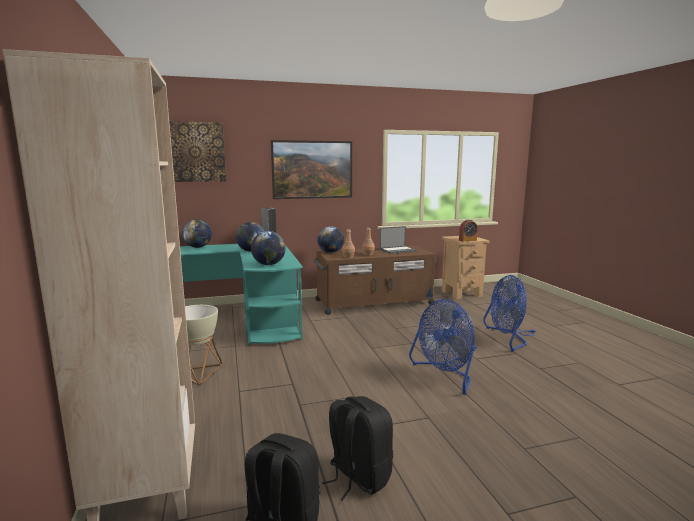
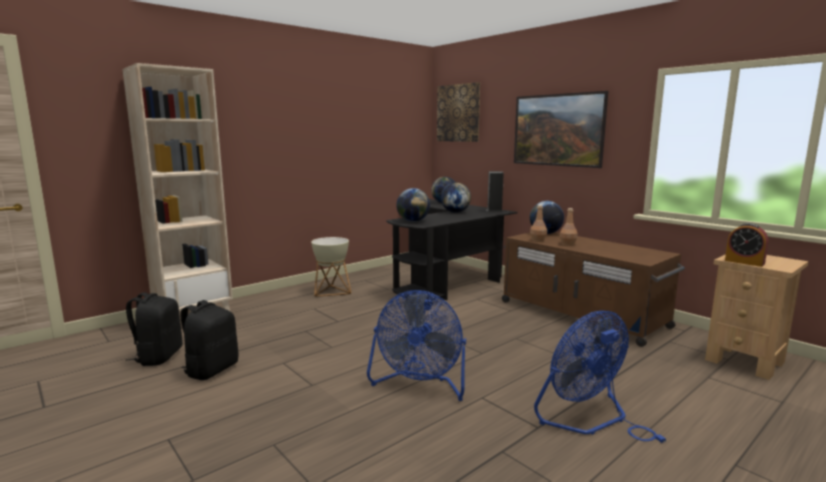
camera: 65 degrees right, 0 degrees up
turquoise desk [180,244,303,346] -> black desk [386,199,518,305]
laptop [379,226,417,254] -> none
blue fan [409,299,476,395] -> blue fan turned 105 degrees counterclockwise [367,290,466,401]

